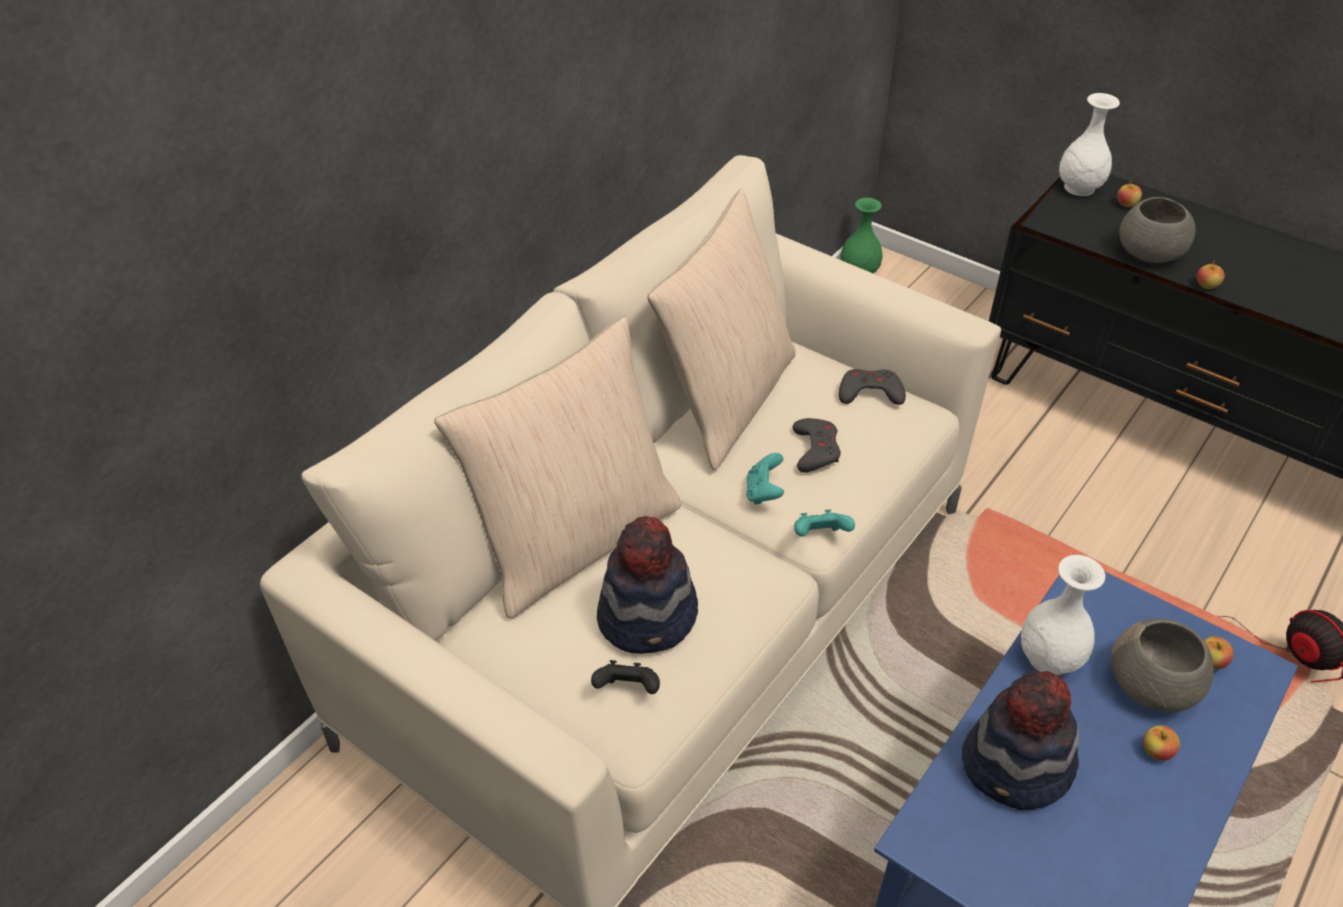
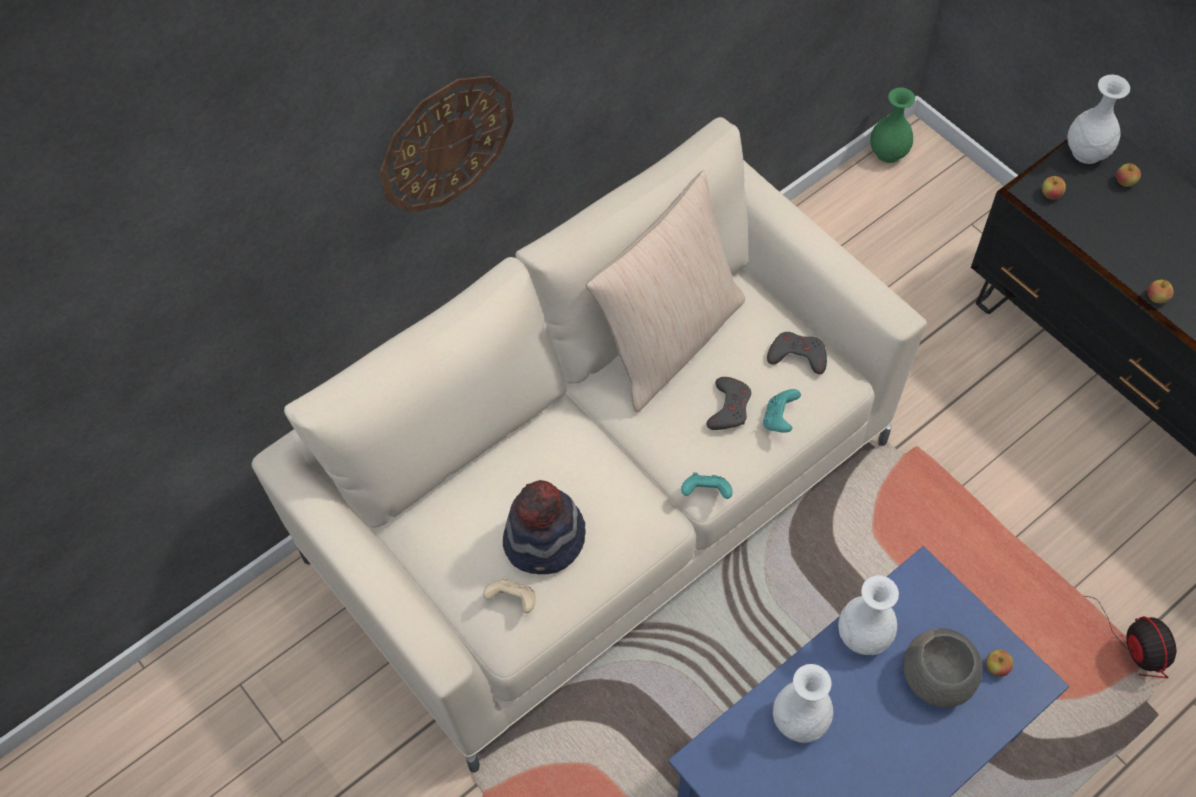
camera: 15 degrees right, 15 degrees up
beige pillow [434,316,681,619] -> none
black game controller [591,660,660,694] -> beige game controller [483,577,536,613]
turquoise game controller [746,453,784,505] -> turquoise game controller moved to [763,389,801,433]
hat [962,670,1079,810] -> white vase [773,664,833,743]
grey bowl [1119,197,1195,263] -> none
apple [1143,725,1180,761] -> apple moved to [1042,176,1066,199]
none -> wall clock [380,76,514,213]

